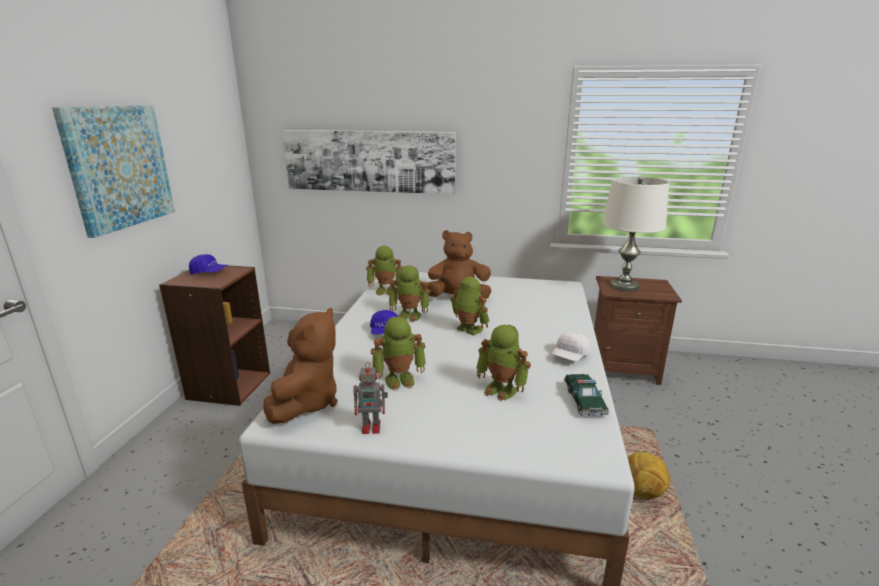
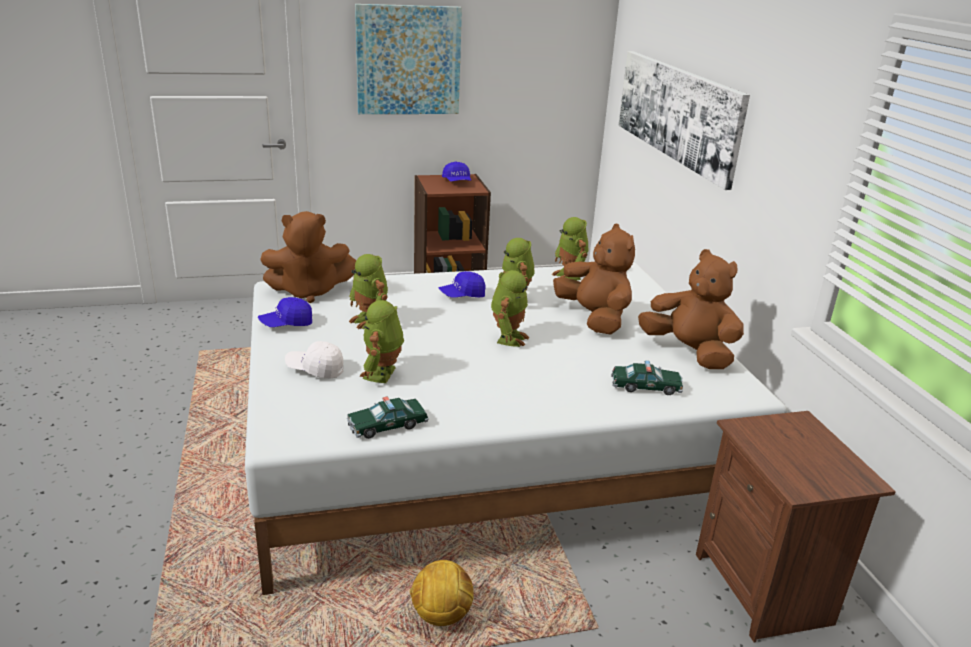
camera: 65 degrees right, 5 degrees up
toy robot [353,362,388,434] -> blue cap [258,297,313,327]
white cap [552,332,590,361] -> white cap moved to [285,341,344,378]
white table lamp [602,176,669,292] -> none
none -> toy car [611,361,683,395]
none -> brown plush toy [638,249,744,369]

